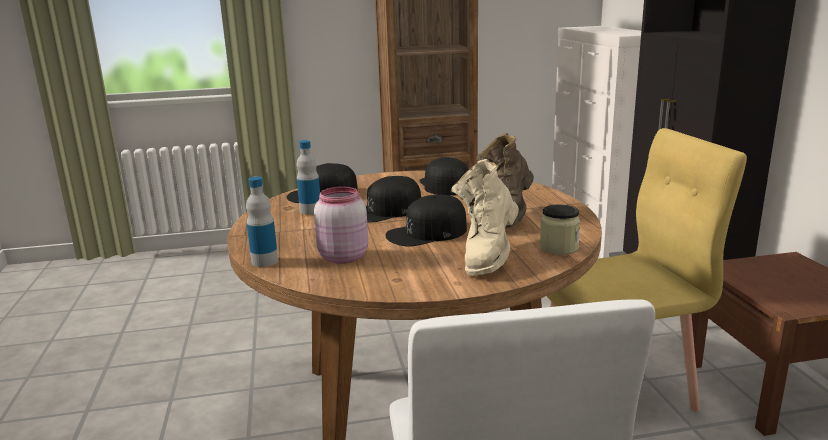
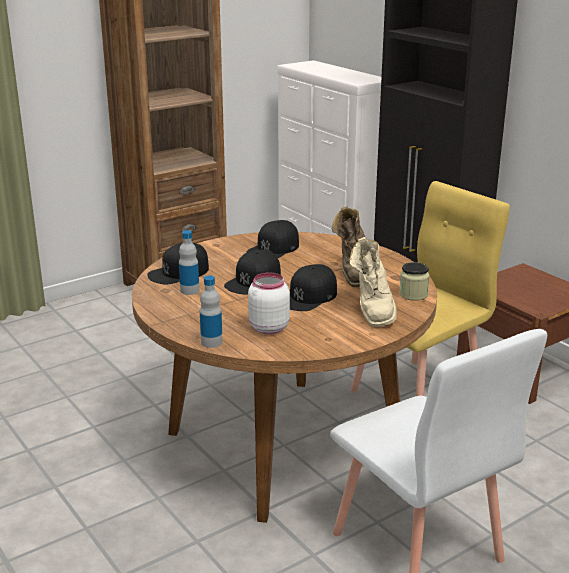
camera: 25 degrees left, 5 degrees up
pink jar [314,187,368,264] -> white jar [248,273,290,334]
black cap [419,157,468,196] -> black cap turned 105 degrees counterclockwise [247,220,299,258]

